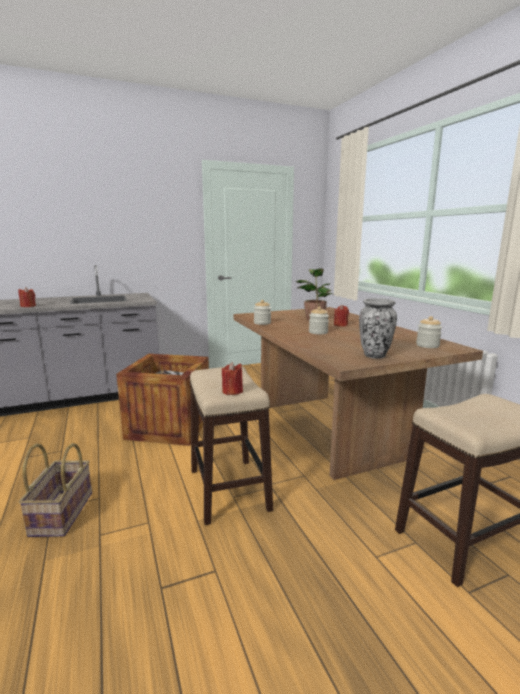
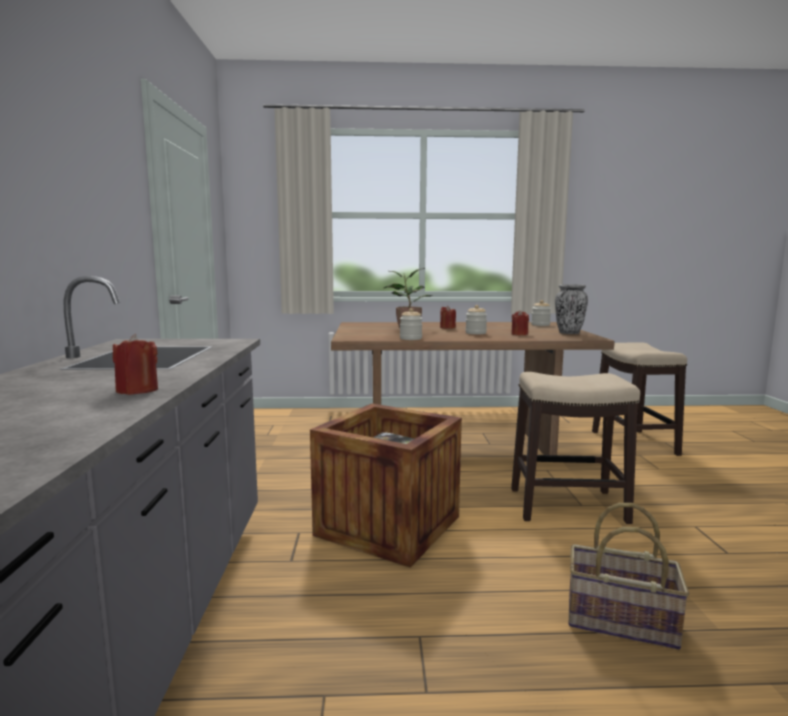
camera: 70 degrees left, 5 degrees down
red candle [222,362,243,395] -> red candle moved to [511,310,529,335]

